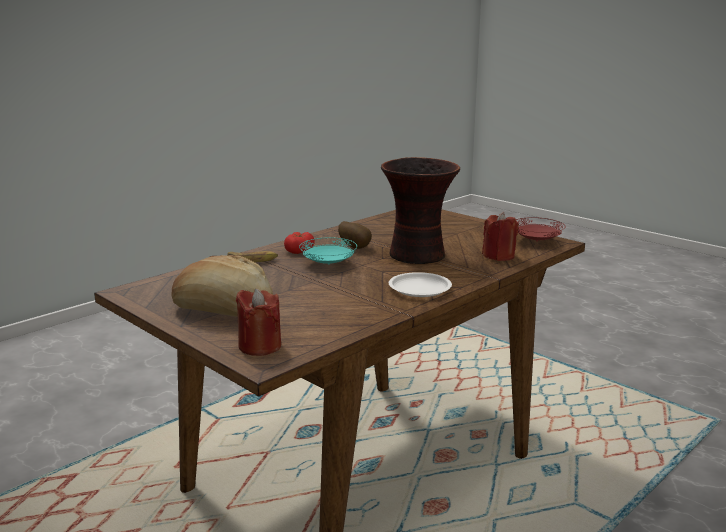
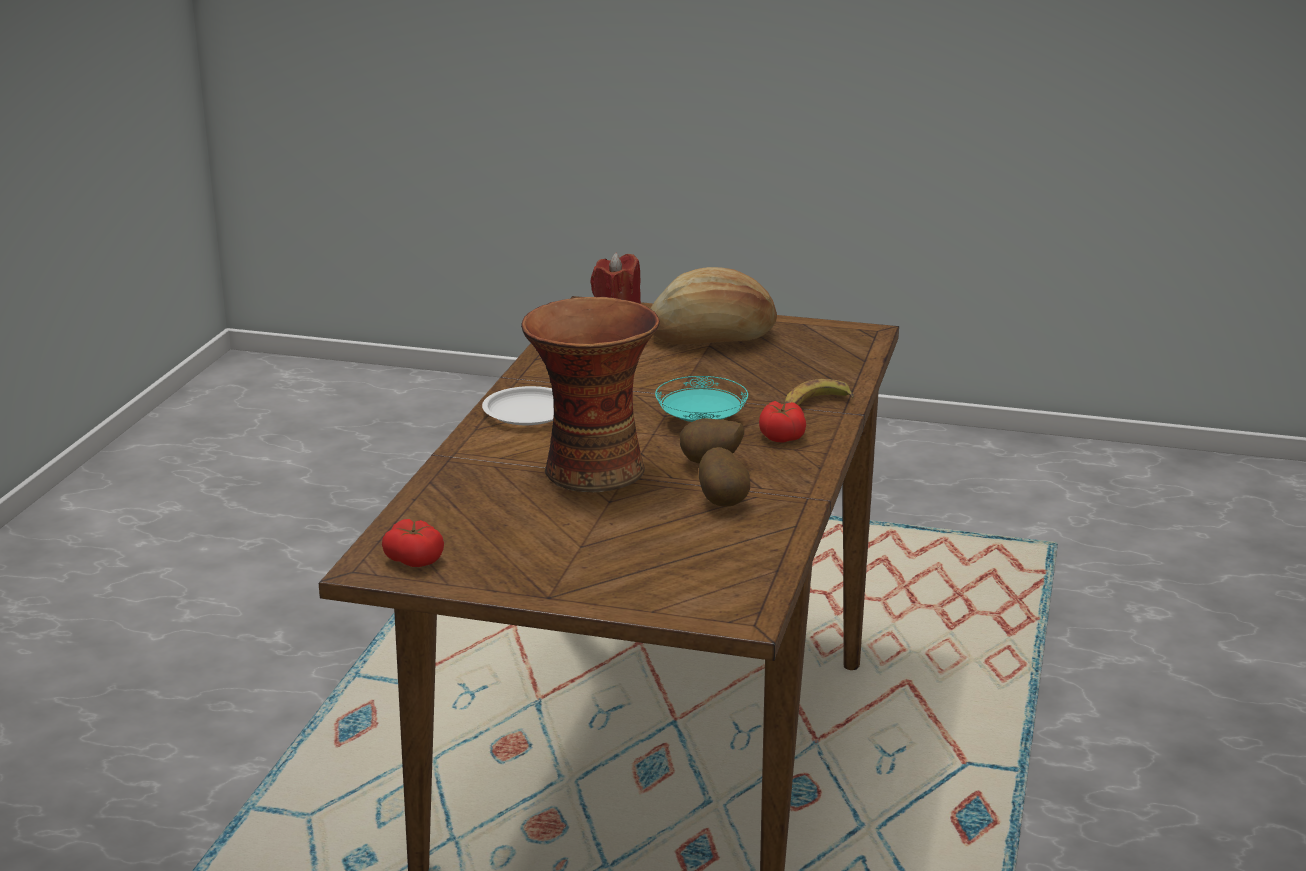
camera: 150 degrees right, 5 degrees up
red candle [482,212,519,261] -> none
red plate [516,217,566,242] -> tomato [382,519,444,567]
none -> potato [699,447,750,507]

